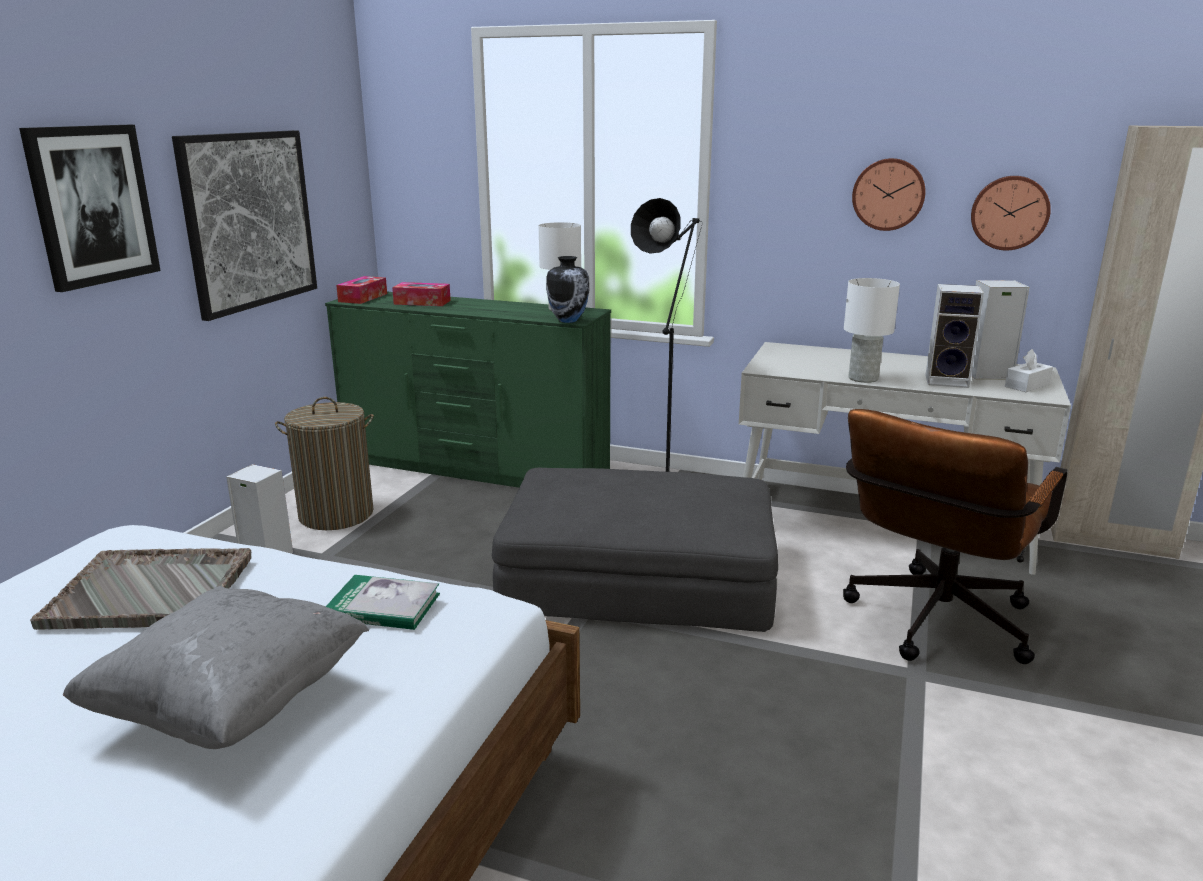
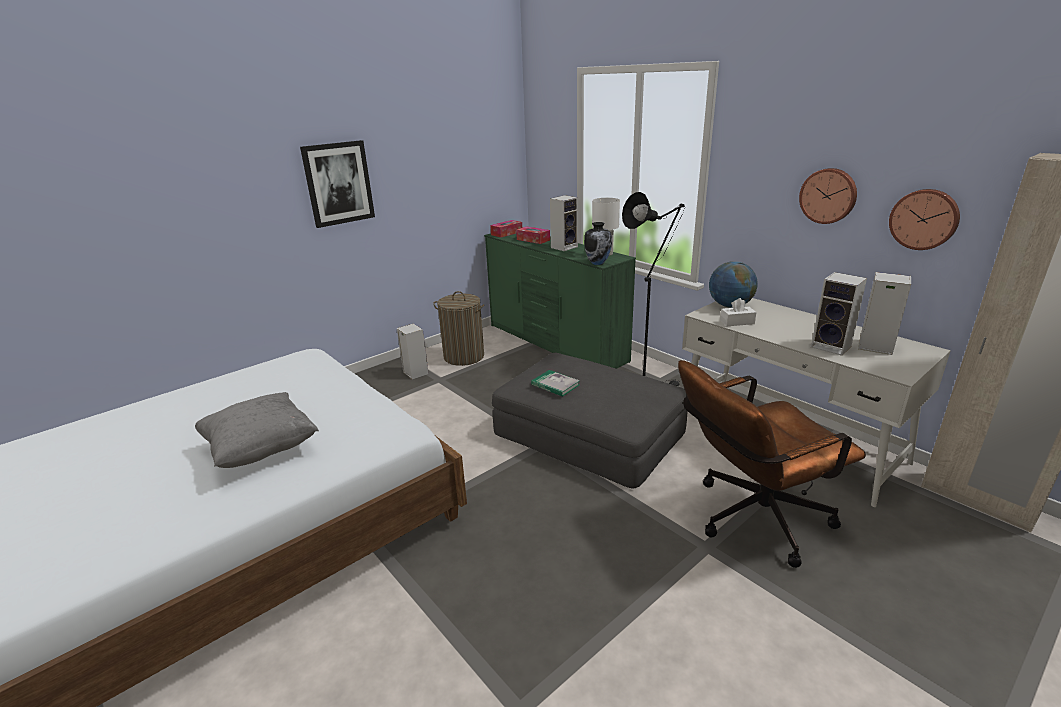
camera: 30 degrees right, 5 degrees up
grey tray [30,548,251,630] -> none
picture [172,130,317,321] -> none
book [326,575,440,630] -> book moved to [531,370,580,397]
white table lamp [844,278,900,383] -> none
white tissue box [1005,349,1053,392] -> white tissue box moved to [720,298,757,326]
none -> speaker [550,195,578,251]
none -> globe [709,261,758,308]

